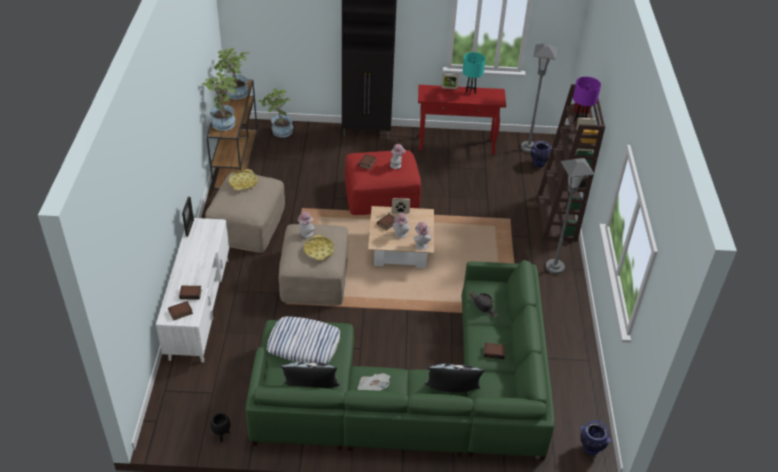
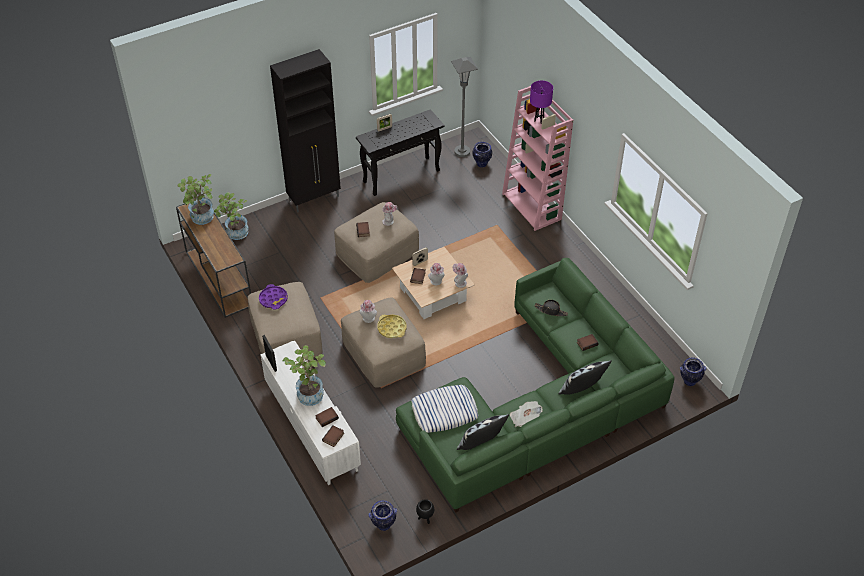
camera: 30 degrees left, 5 degrees up
potted plant [202,72,238,131] -> potted plant moved to [283,345,326,406]
yellow tray [229,169,258,191] -> purple tray [259,284,288,309]
red ottoman [345,150,421,215] -> beige ottoman [334,202,419,283]
red console table [418,85,506,154] -> black console table [356,109,445,196]
turquoise table lamp [463,52,486,95] -> none
brown bookcase [537,84,605,241] -> pink bookcase [502,86,573,231]
grey floor lamp [546,158,595,274] -> none
none -> vase [368,500,397,531]

